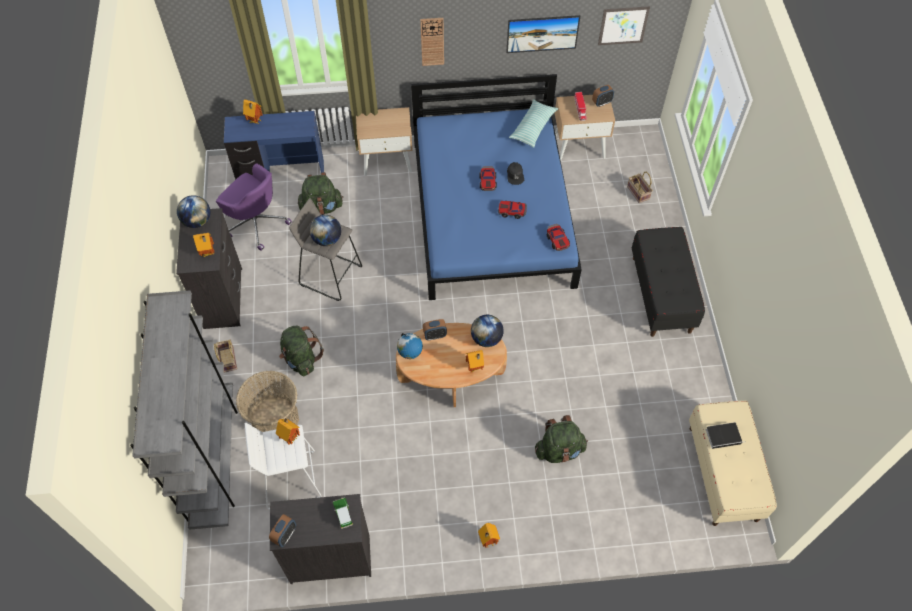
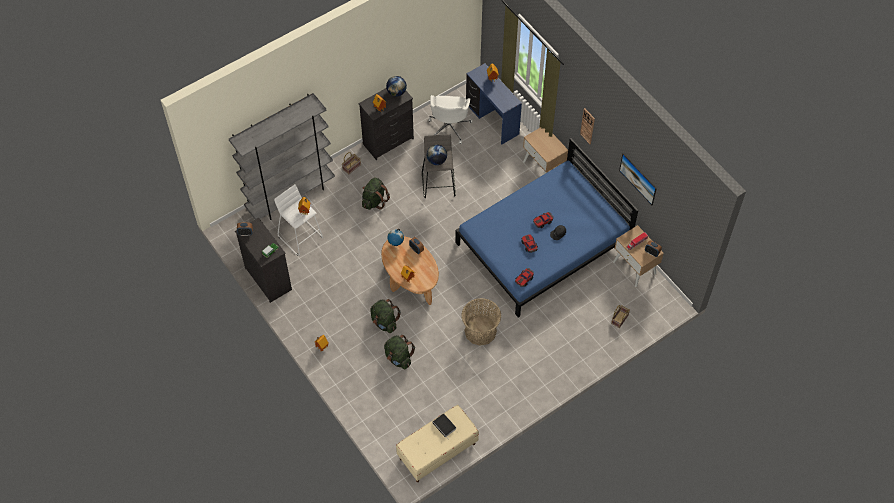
camera: 60 degrees right, 0 degrees up
purple office chair [216,163,292,251] -> white office chair [428,95,473,144]
basket [236,371,299,432] -> basket moved to [461,298,501,346]
green backpack [298,172,343,215] -> green backpack moved to [370,299,401,333]
globe [471,315,504,347] -> none
pillow [509,99,558,148] -> none
picture [598,6,650,45] -> none
black bench [632,227,705,337] -> none

